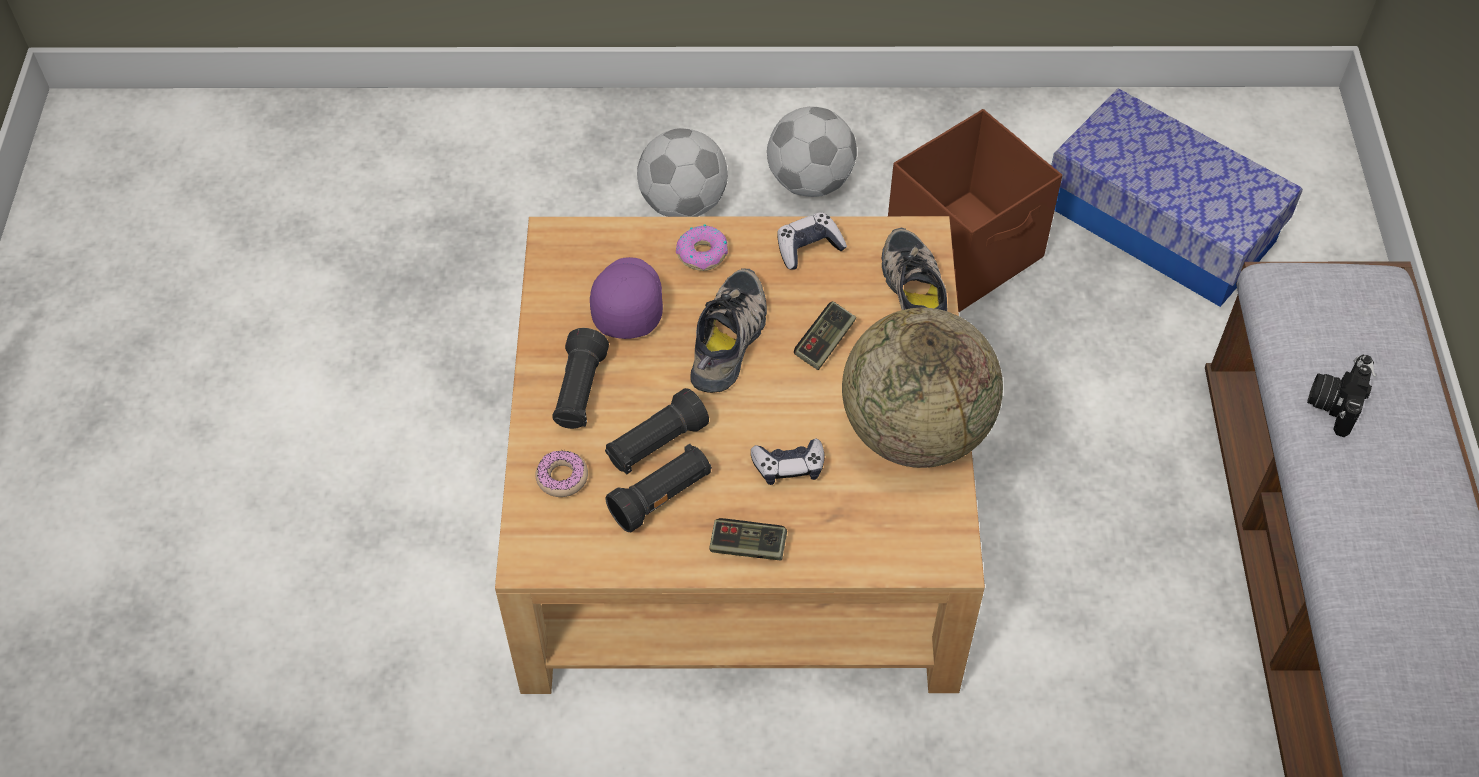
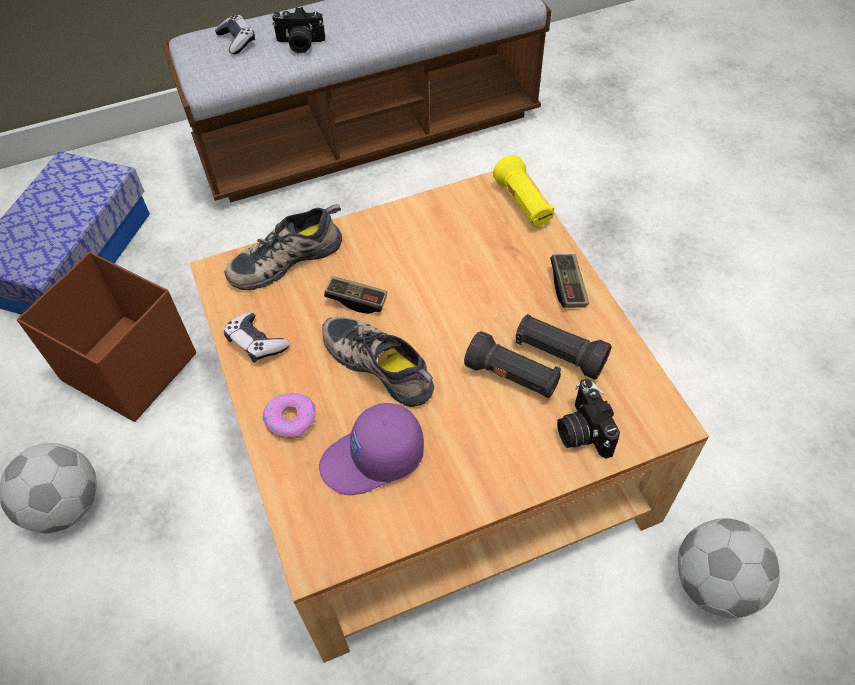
camera: 110 degrees left, 0 degrees up
donut [535,450,588,497] -> camera [557,378,620,459]
black flashlight [552,328,609,429] -> none
football [637,128,728,217] -> football moved to [678,518,780,618]
shoe [690,268,767,393] -> shoe turned 45 degrees clockwise [322,317,434,407]
game controller [751,438,825,485] -> game controller moved to [215,15,255,55]
globe [842,308,1003,468] -> none
none -> yellow flashlight [493,155,554,227]

